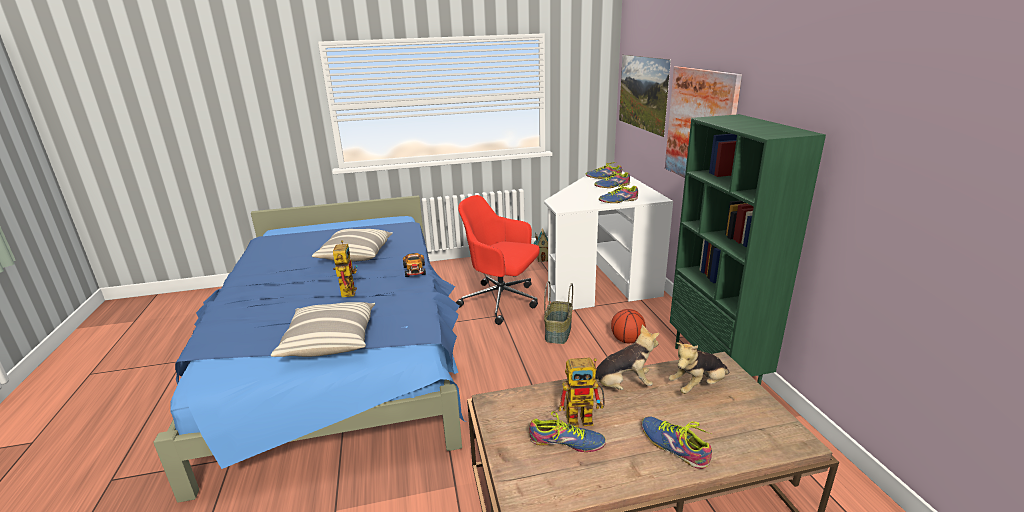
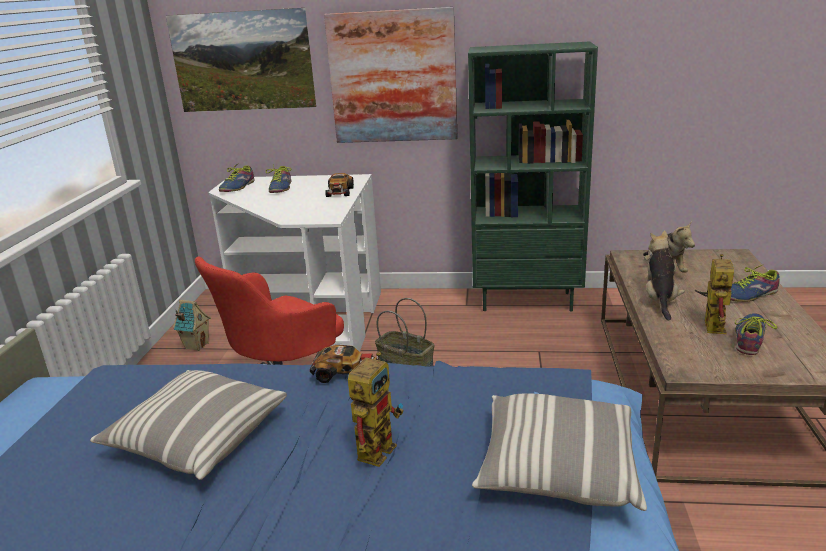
camera: 70 degrees left, 0 degrees up
toy robot [333,240,358,297] -> toy robot turned 105 degrees clockwise [348,352,404,467]
shoe [599,182,638,203] -> toy car [325,173,354,197]
basketball [611,309,646,343] -> none

